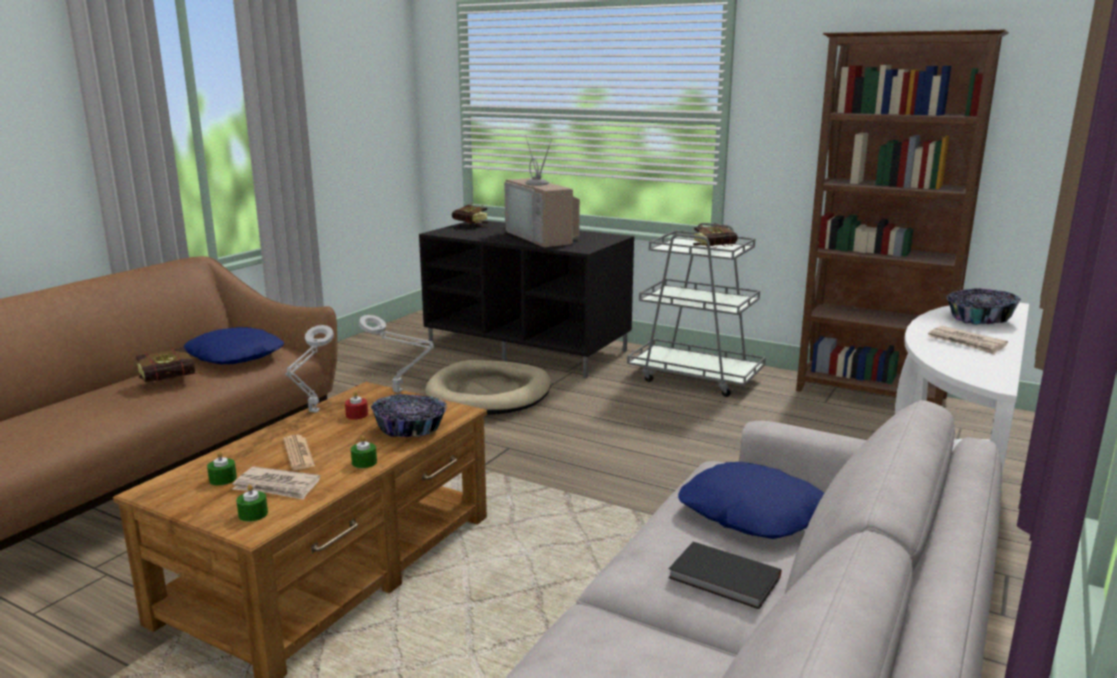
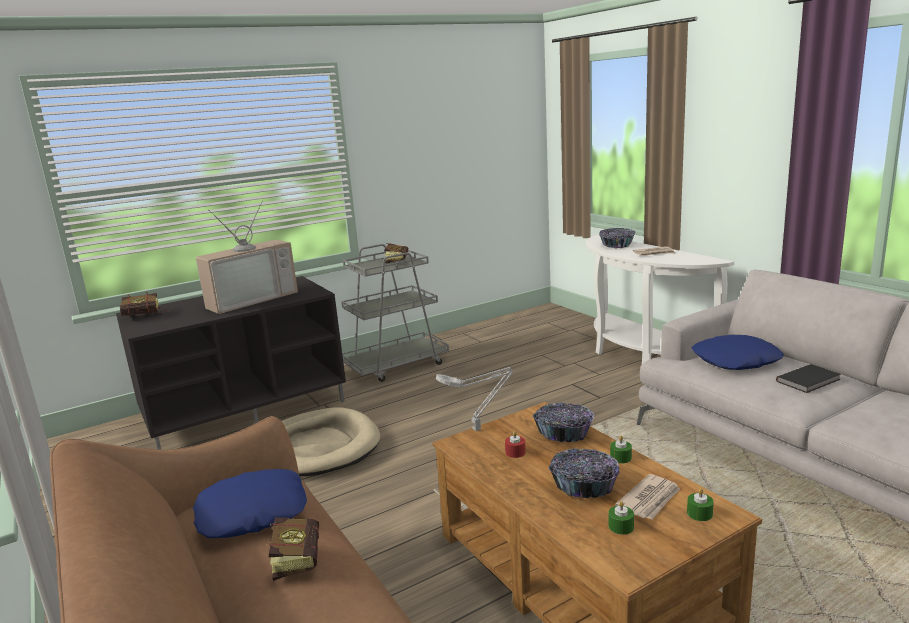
camera: 60 degrees left, 0 degrees up
newspaper [283,435,315,470] -> bowl [549,449,620,498]
grey table lamp [285,325,334,413] -> none
television [504,135,580,247] -> television turned 45 degrees counterclockwise [196,200,298,314]
brown bookcase [796,29,1009,406] -> none

